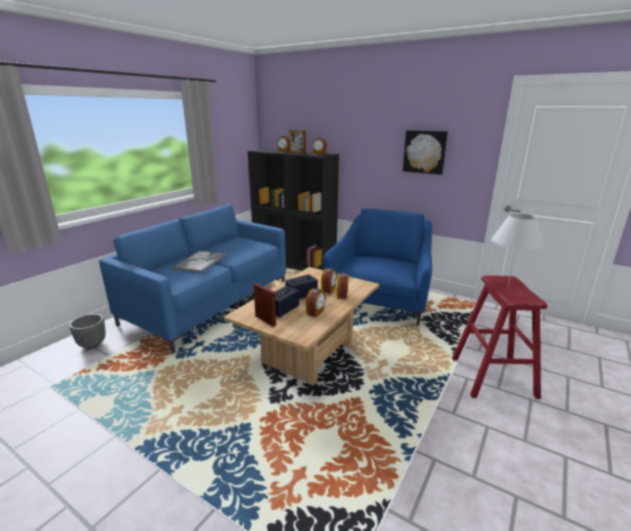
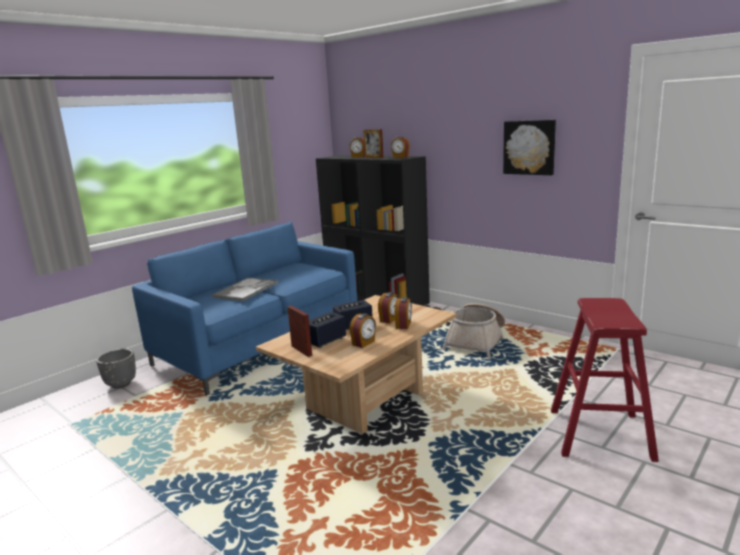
camera: 10 degrees right, 5 degrees down
blue armchair [323,209,432,326] -> basket [442,303,505,357]
white table lamp [491,213,545,288] -> none

